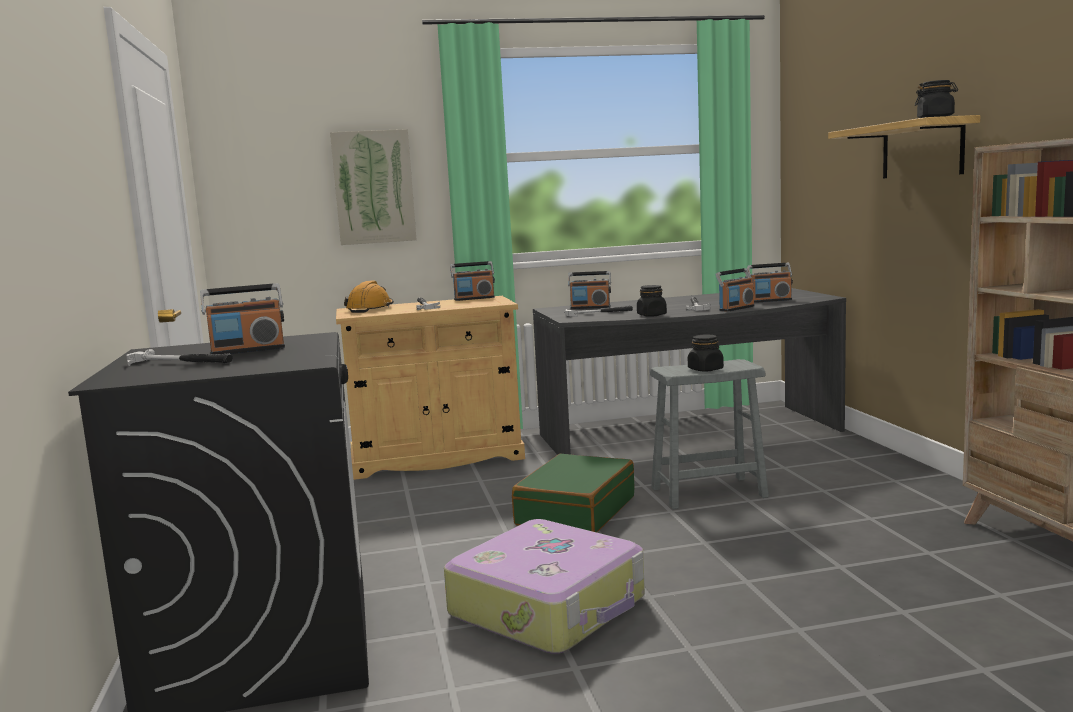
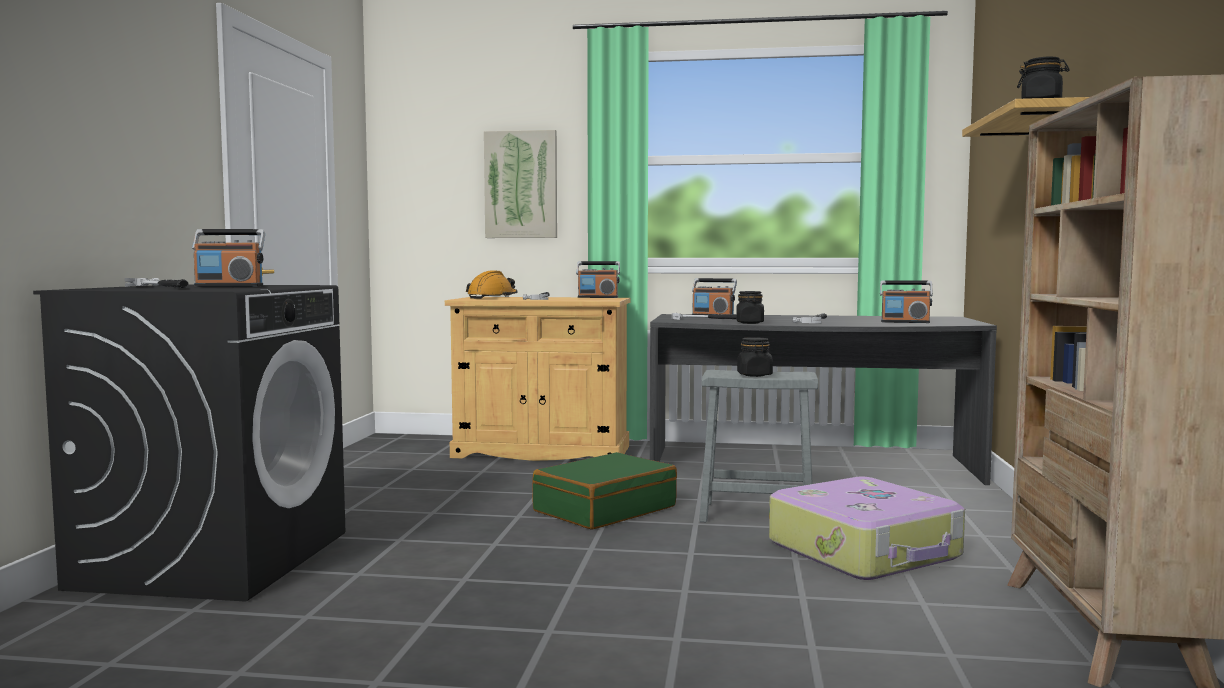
camera: 20 degrees right, 5 degrees down
suitcase [444,519,645,654] -> suitcase moved to [769,476,965,580]
radio [715,268,755,312] -> none

